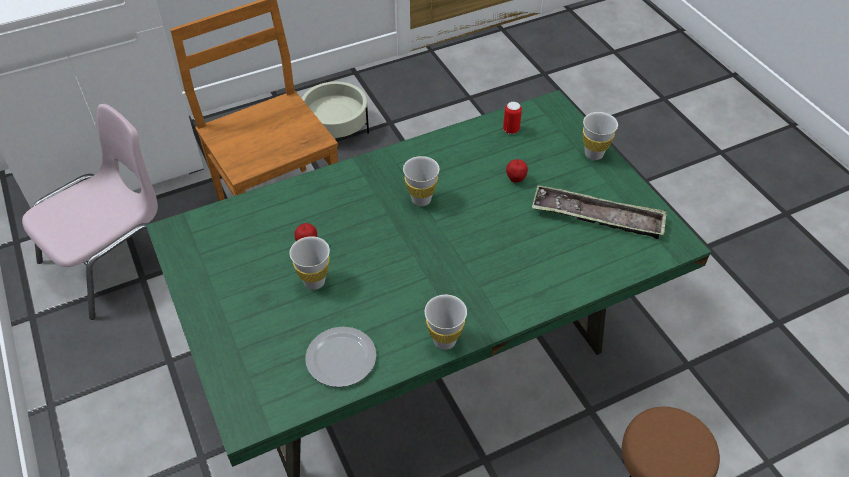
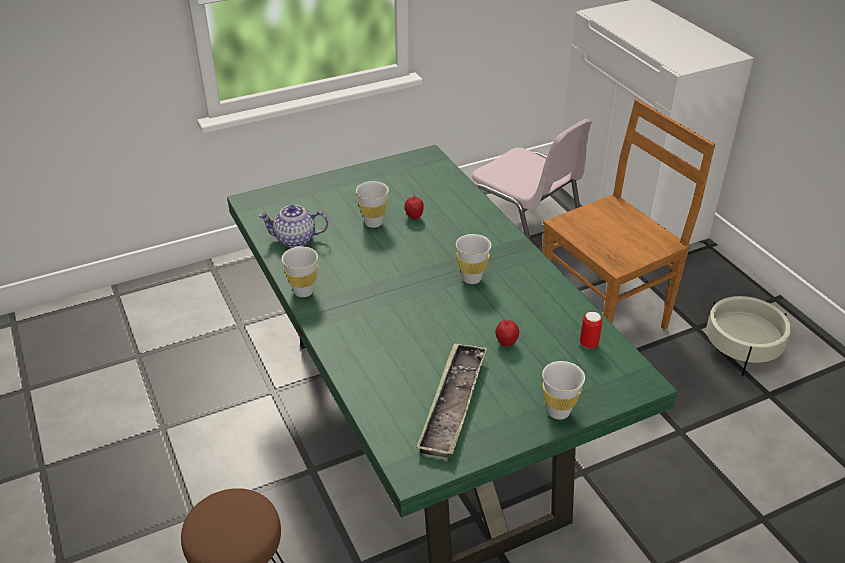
camera: 90 degrees right, 10 degrees down
plate [305,327,376,387] -> teapot [258,205,329,248]

